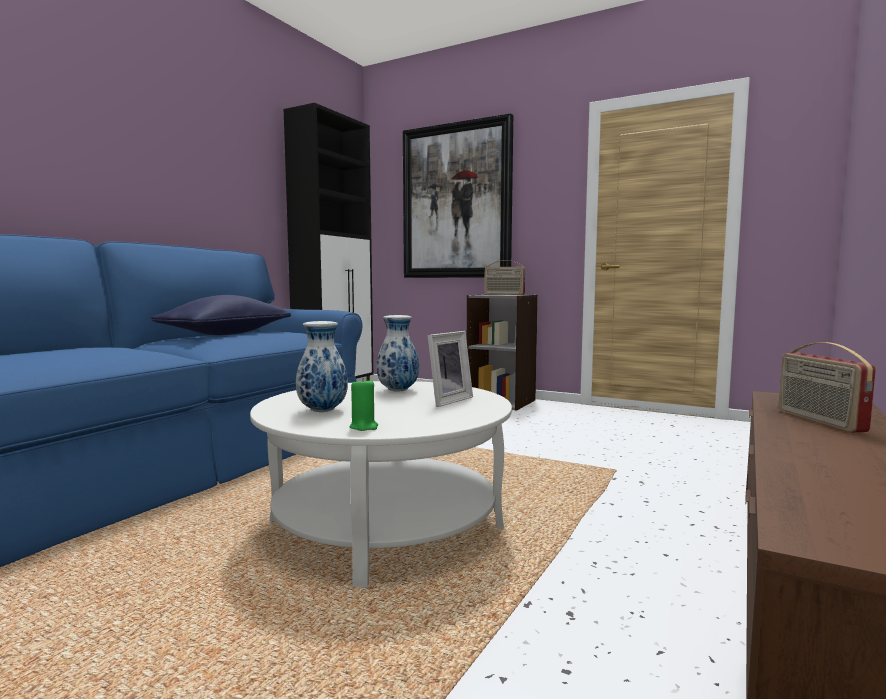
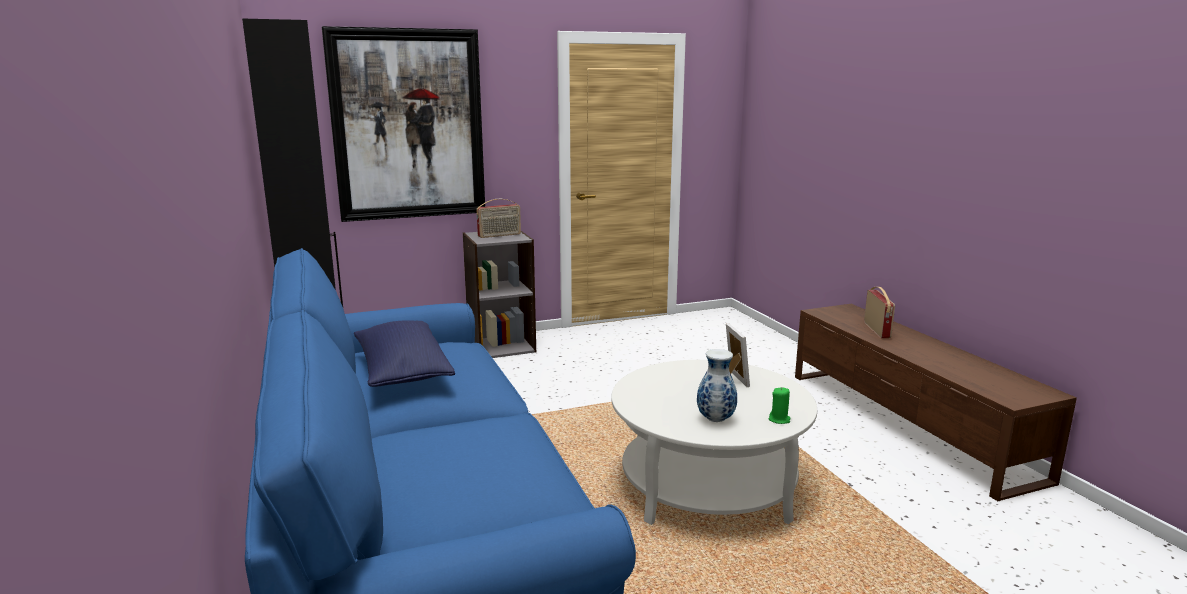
camera: 50 degrees left, 10 degrees up
vase [377,315,419,392] -> none
radio [779,342,876,433] -> radio turned 120 degrees counterclockwise [864,287,895,338]

